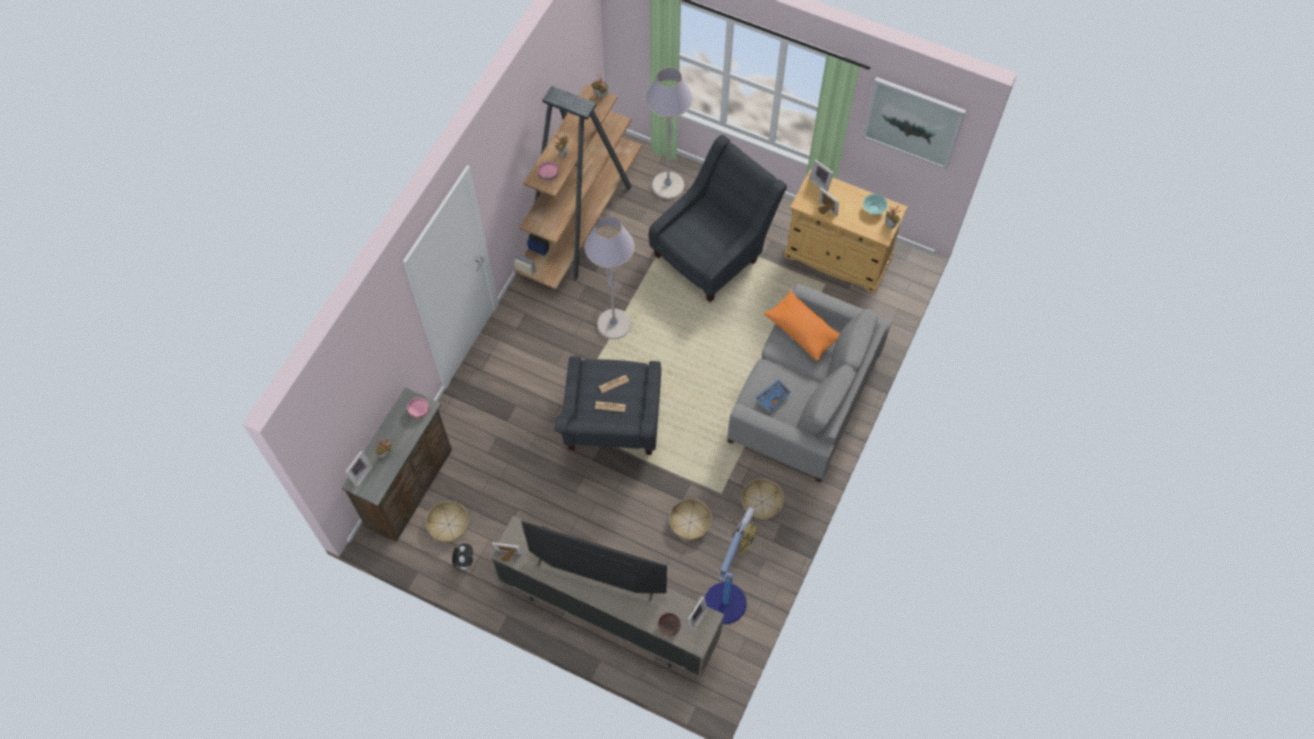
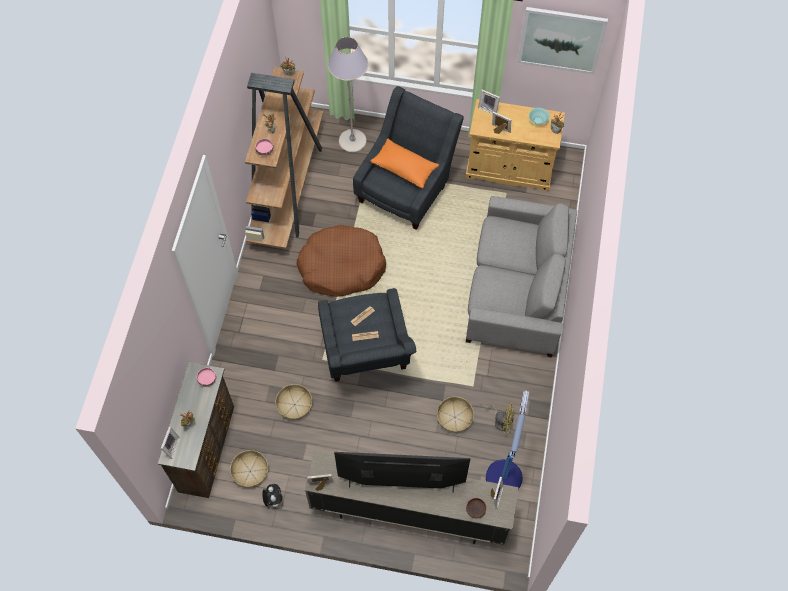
camera: 15 degrees left, 0 degrees up
grey floor lamp [585,216,634,339] -> brown dog bed [296,225,386,297]
basket [741,479,784,521] -> basket moved to [275,384,312,420]
blue tray [755,380,792,411] -> none
orange pillow [764,290,840,361] -> orange pillow moved to [370,139,439,189]

